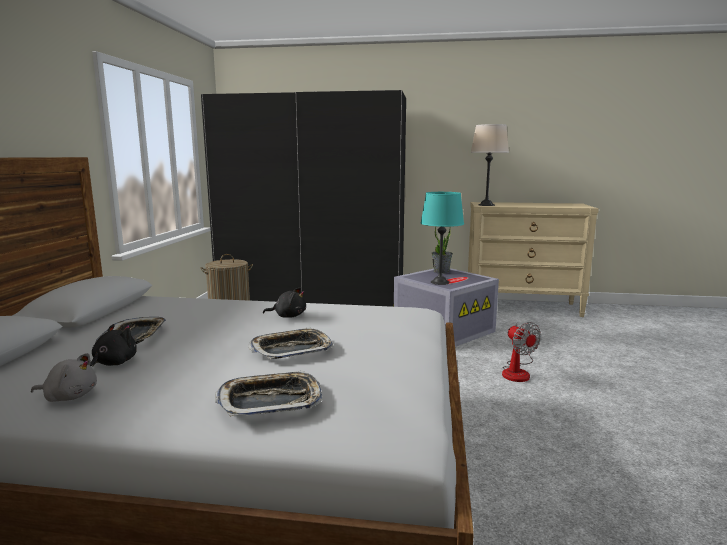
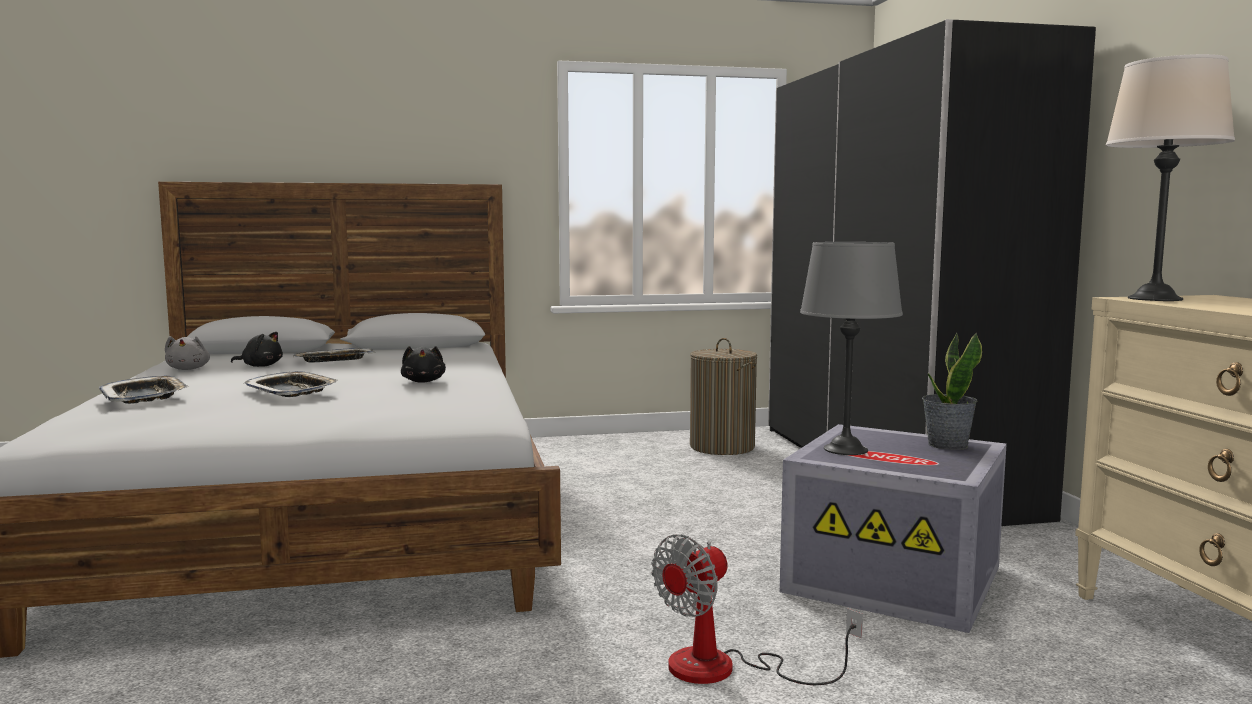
camera: 70 degrees right, 5 degrees down
turquoise table lamp [421,192,464,285] -> grey table lamp [800,242,903,455]

